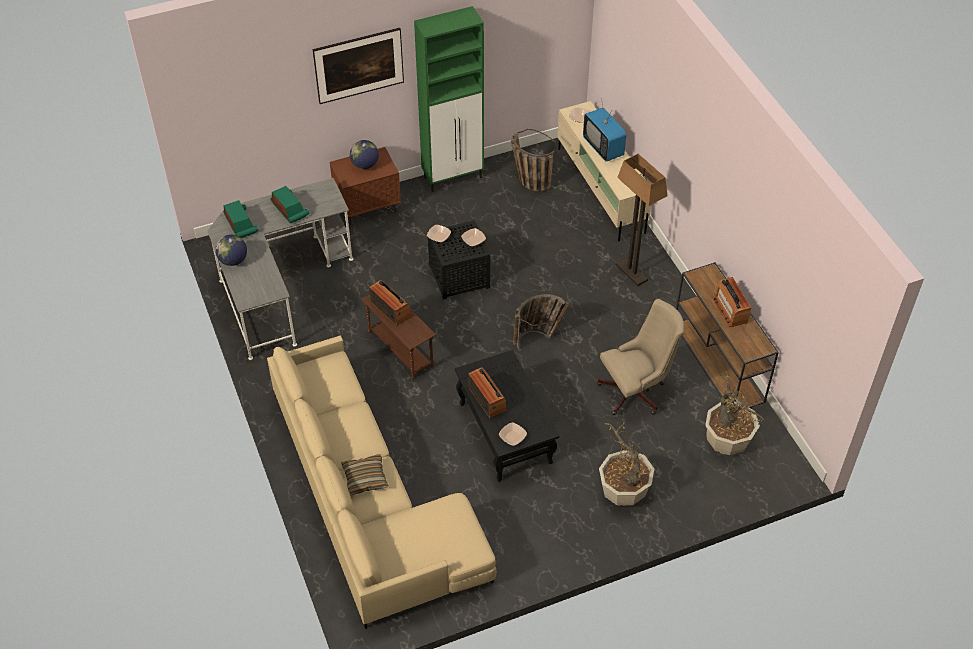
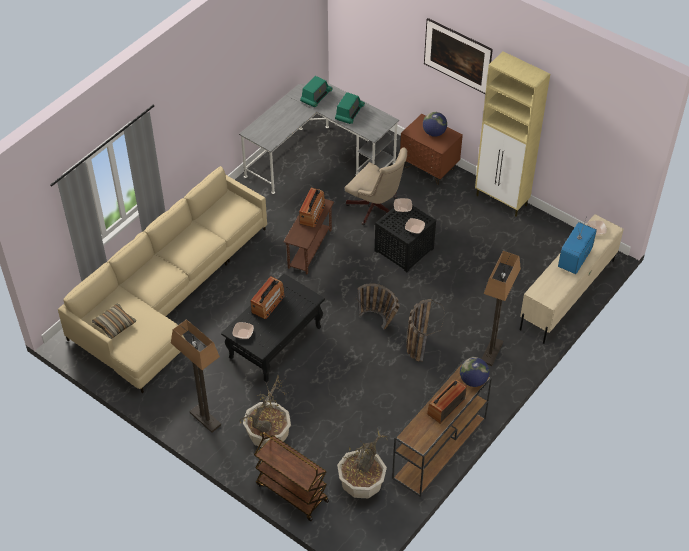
camera: 60 degrees right, 0 degrees up
globe [215,235,247,266] -> globe moved to [460,357,490,387]
pillow [341,454,388,496] -> pillow moved to [92,303,136,339]
green cabinet [414,6,484,192] -> beige cabinet [475,51,550,217]
basket [511,129,556,191] -> basket moved to [406,299,445,362]
beige office chair [597,299,684,415] -> beige office chair moved to [345,147,407,225]
none -> floor lamp [171,319,221,433]
none -> brown cart [254,432,329,521]

